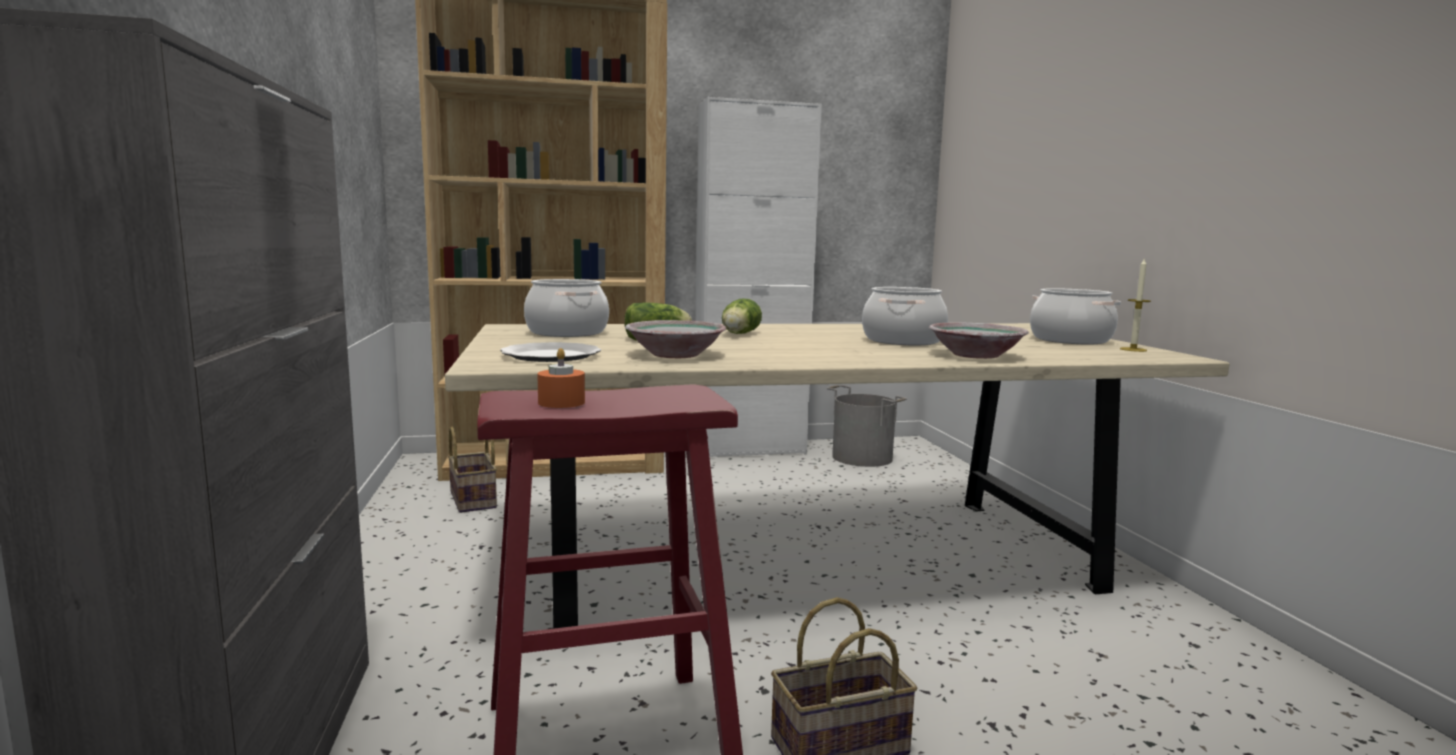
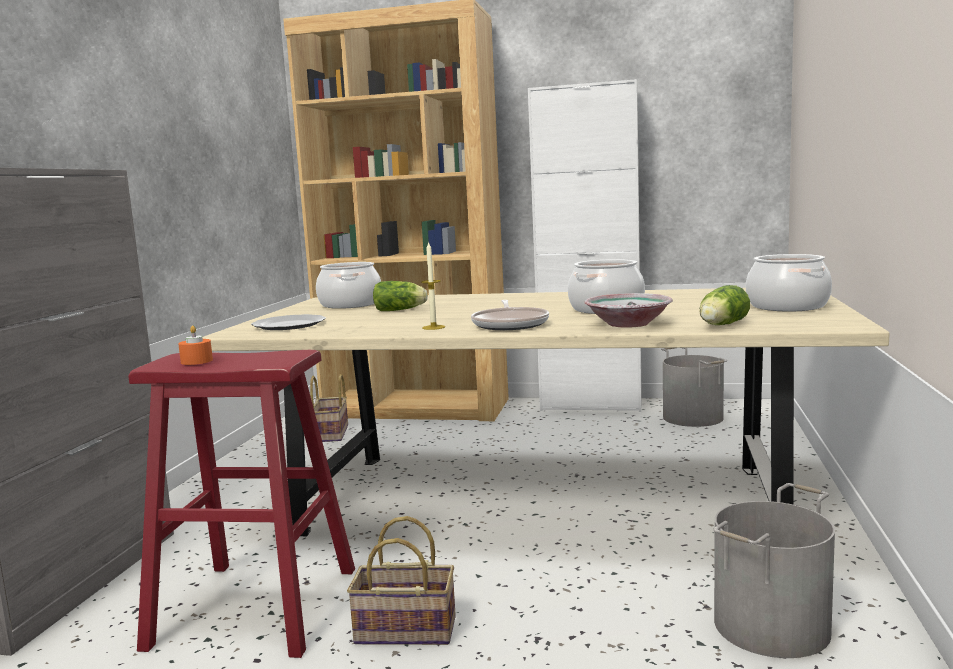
camera: 25 degrees right, 0 degrees up
bowl [625,320,726,358] -> none
lettuce [722,299,762,334] -> lettuce moved to [700,285,750,325]
candle [1120,259,1151,352] -> candle moved to [421,241,445,330]
none -> frying pan [471,300,549,330]
none -> grey bucket [714,483,835,658]

